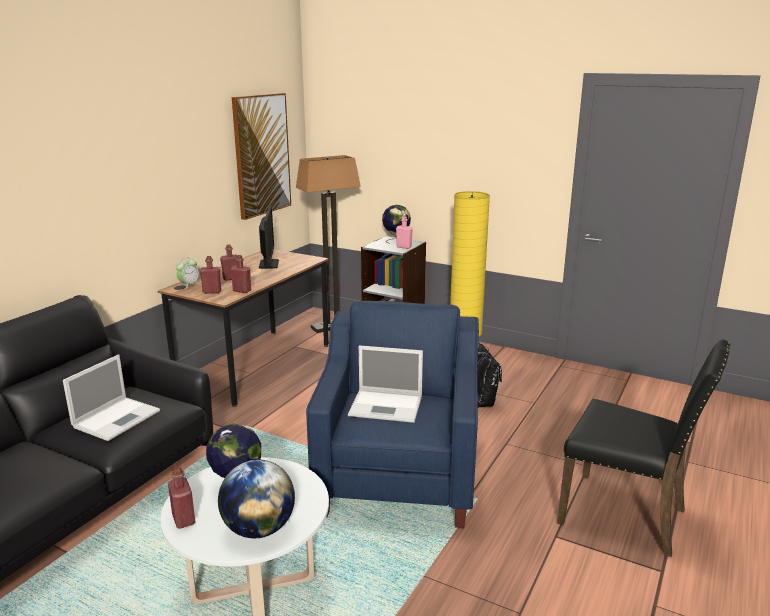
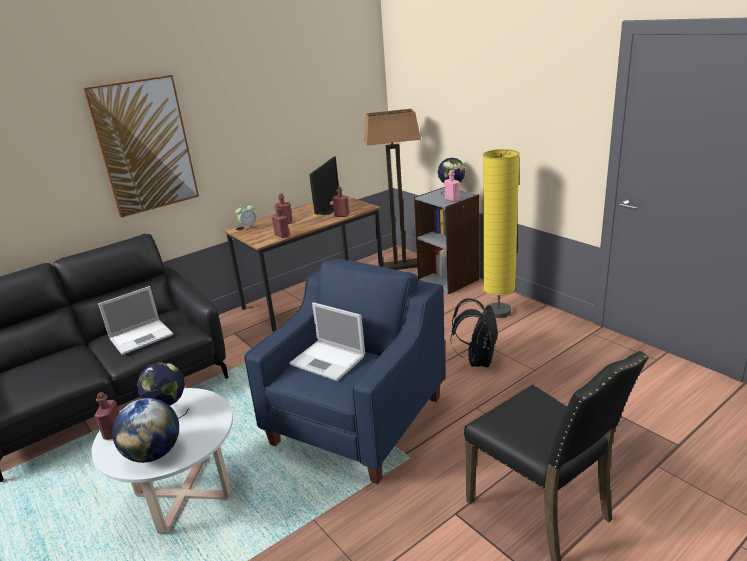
camera: 25 degrees right, 5 degrees up
red bottle [200,256,221,294] -> red bottle moved to [332,187,349,217]
picture [232,93,291,220] -> picture moved to [83,75,199,217]

